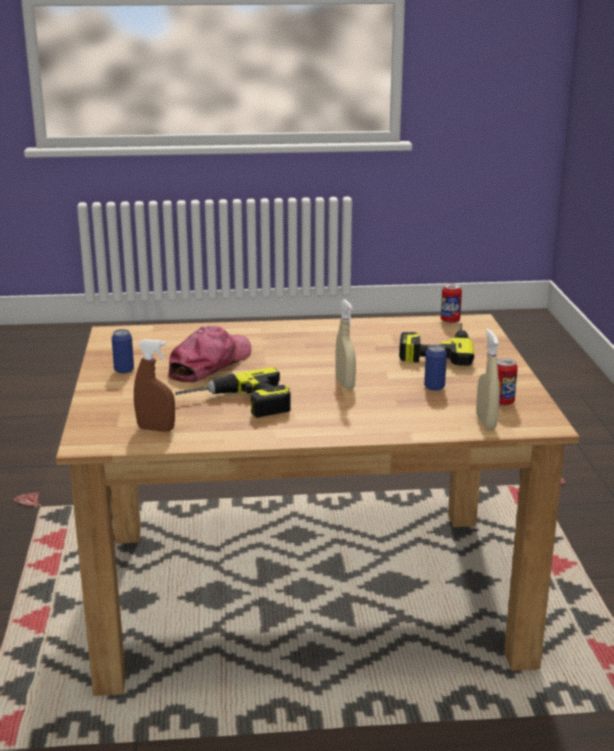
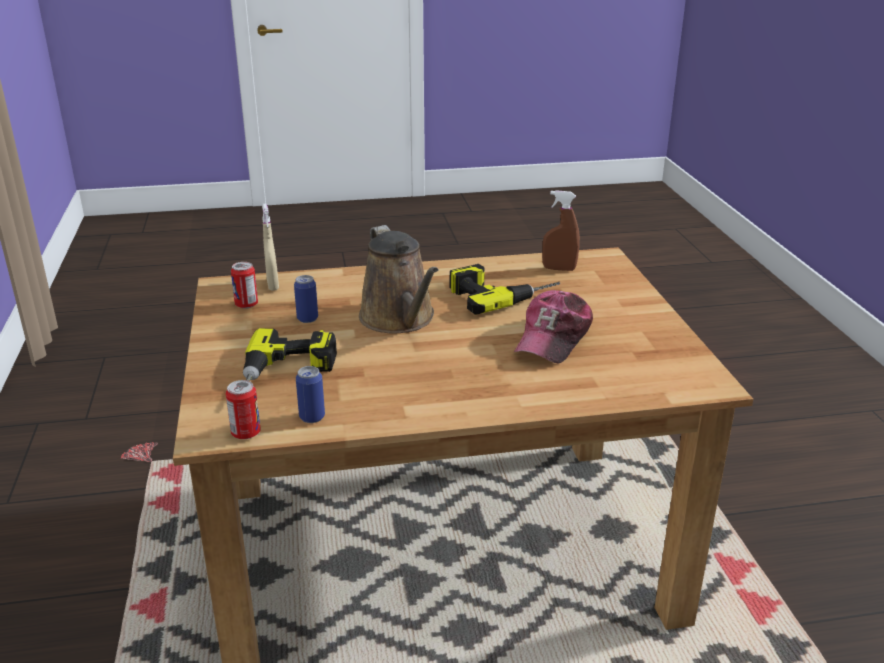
camera: 175 degrees right, 5 degrees up
can [112,329,134,374] -> can moved to [296,366,325,423]
beige spray bottle [335,299,356,389] -> brown watering can [359,225,439,333]

